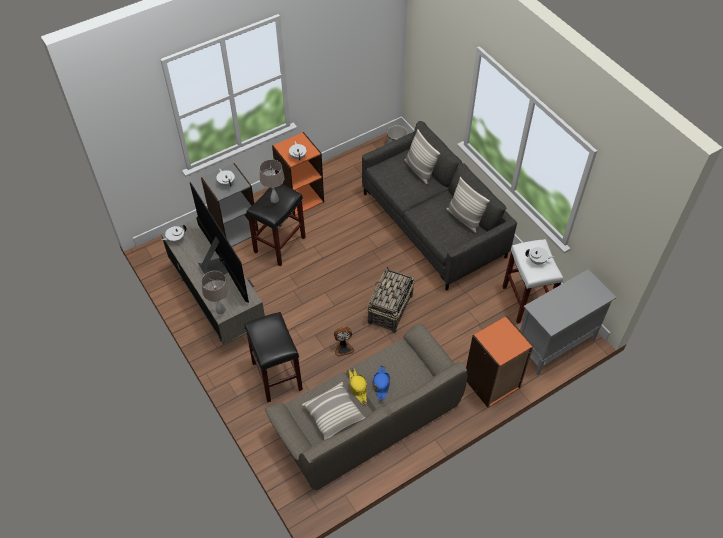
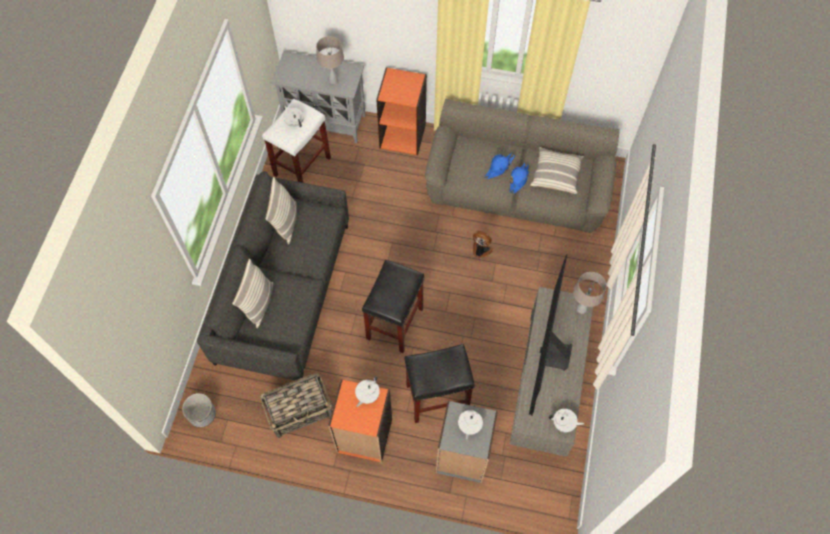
camera: 135 degrees left, 10 degrees up
black stool [244,312,303,402] -> black stool moved to [362,260,424,353]
beige table lamp [260,159,285,203] -> beige table lamp moved to [316,36,344,84]
yellow hat [349,368,367,405] -> blue hat [509,163,529,194]
basket [367,267,415,333] -> basket moved to [260,373,333,438]

